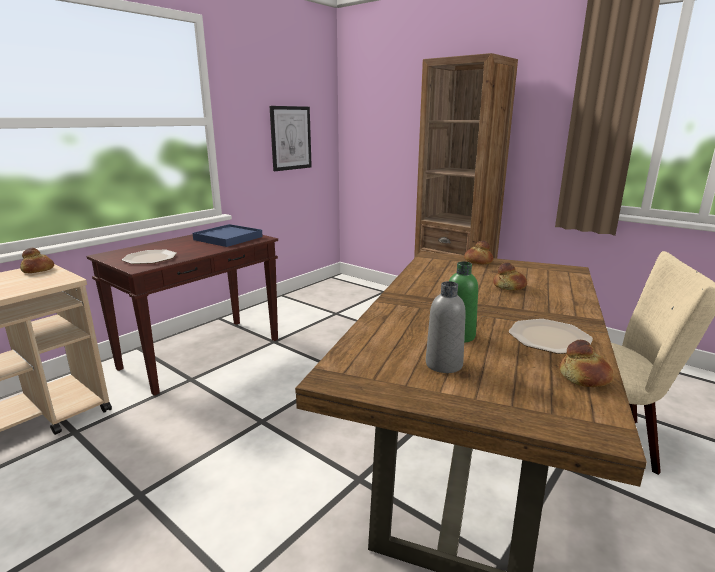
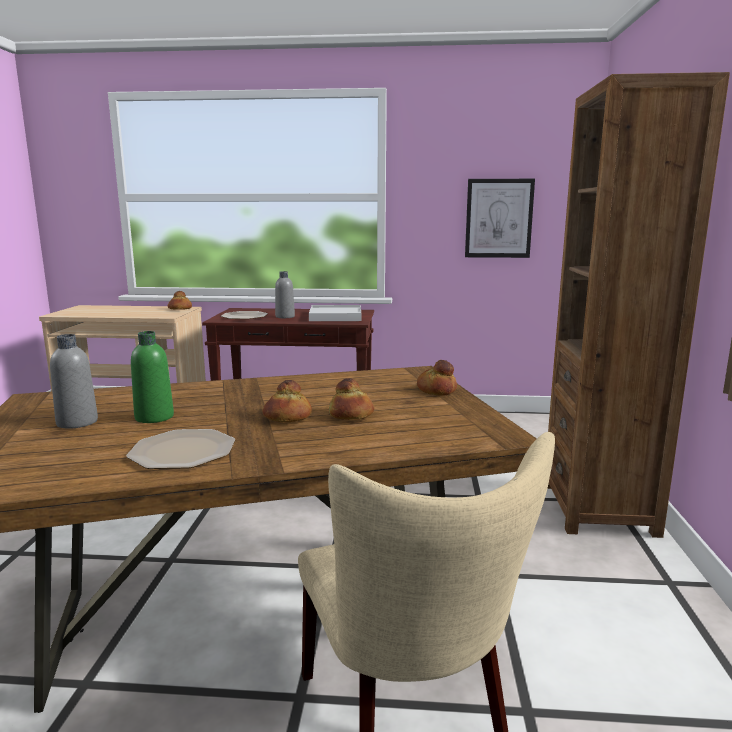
camera: 55 degrees right, 5 degrees down
blue tray [193,224,263,247] -> white tray [309,305,361,321]
bread [559,340,614,387] -> bread moved to [262,380,312,422]
none -> grey bottle [275,271,295,318]

